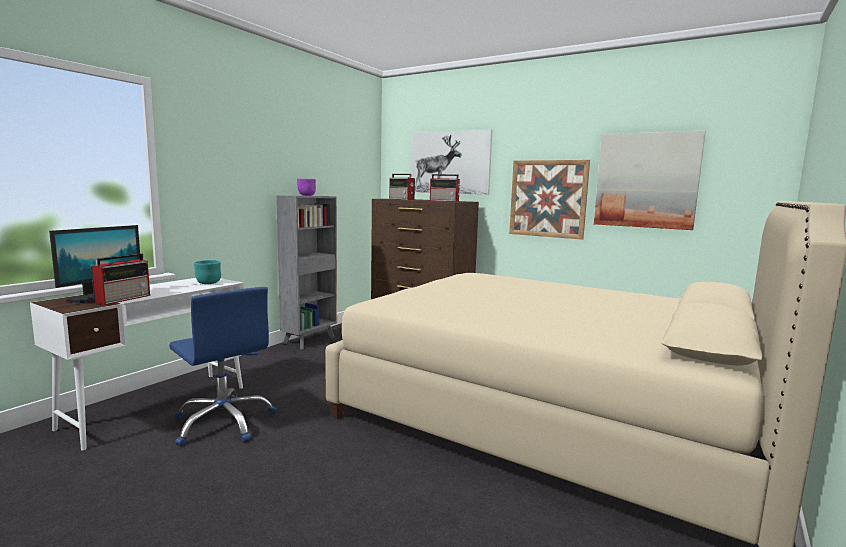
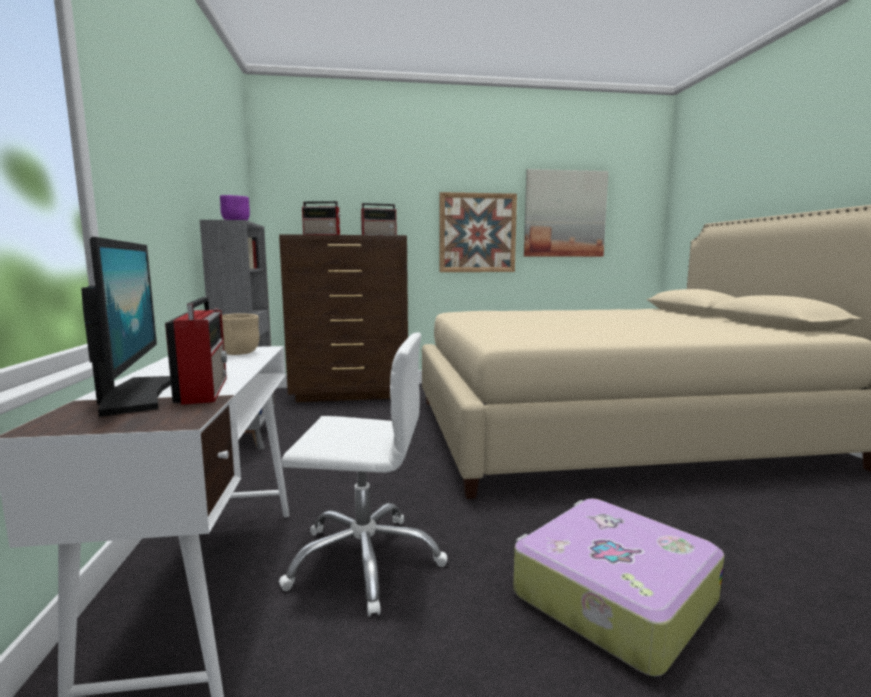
camera: 40 degrees left, 0 degrees up
blue office chair [169,287,277,446] -> white office chair [279,332,447,616]
turquoise bowl [194,260,221,284] -> beige bowl [222,314,259,355]
picture [411,129,492,195] -> none
none -> suitcase [513,499,725,677]

